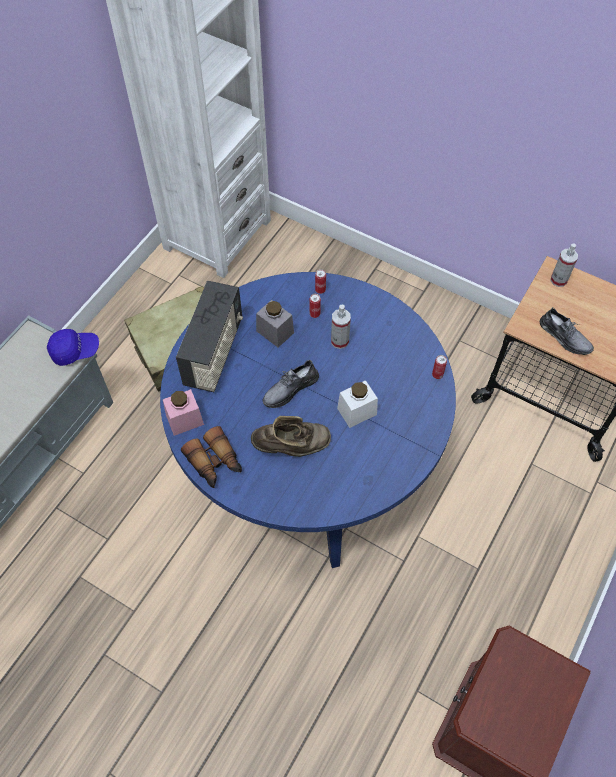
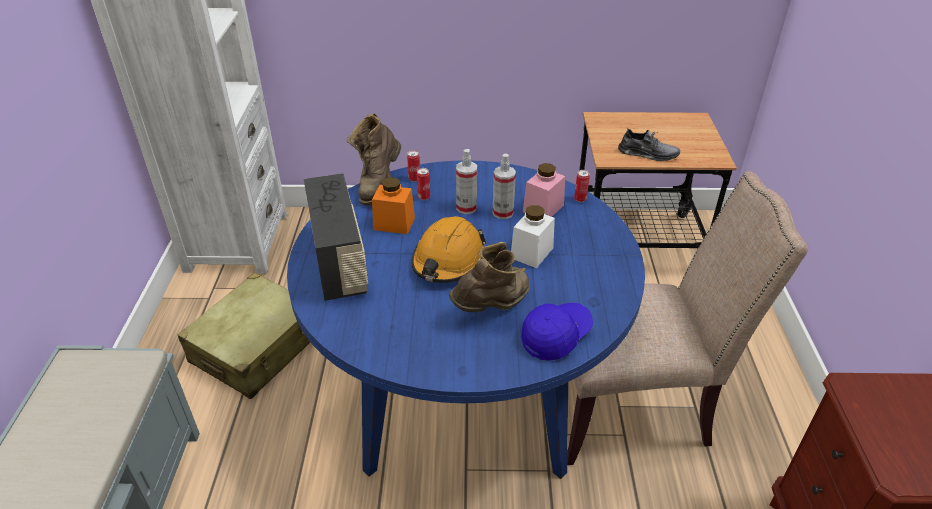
camera: 30 degrees left, 20 degrees down
blue cap [47,329,99,366] -> blue cap moved to [521,303,593,361]
pink jar [163,389,204,436] -> pink jar moved to [523,163,565,217]
binoculars [181,426,242,488] -> none
grey jar [256,300,294,348] -> orange jar [372,177,415,234]
grey shoe [263,359,319,408] -> orange hard hat [411,216,486,283]
spray bottle [551,243,578,287] -> spray bottle moved to [493,153,516,219]
none -> brown boot [347,113,401,205]
none -> beige chair [567,171,808,465]

